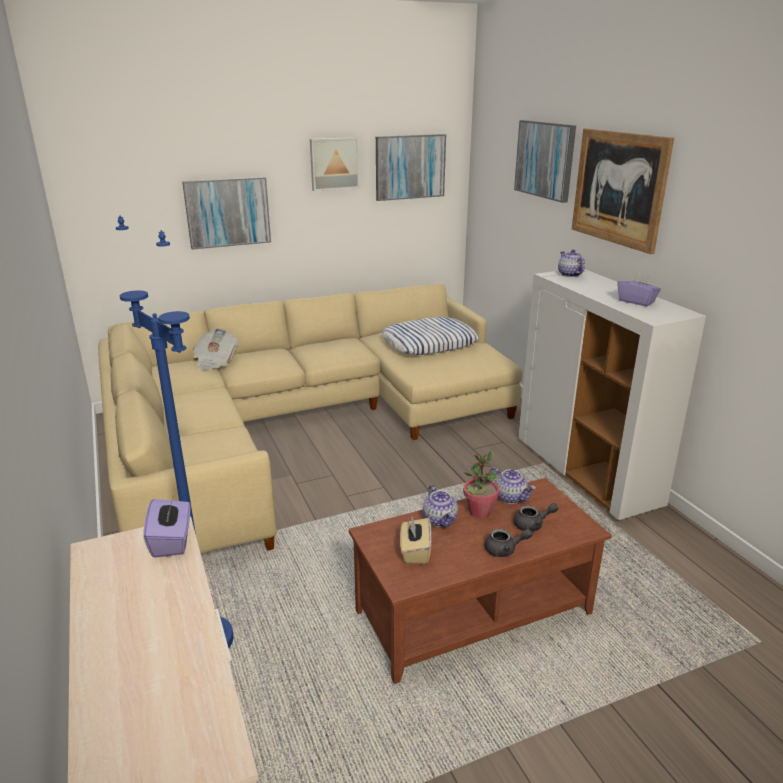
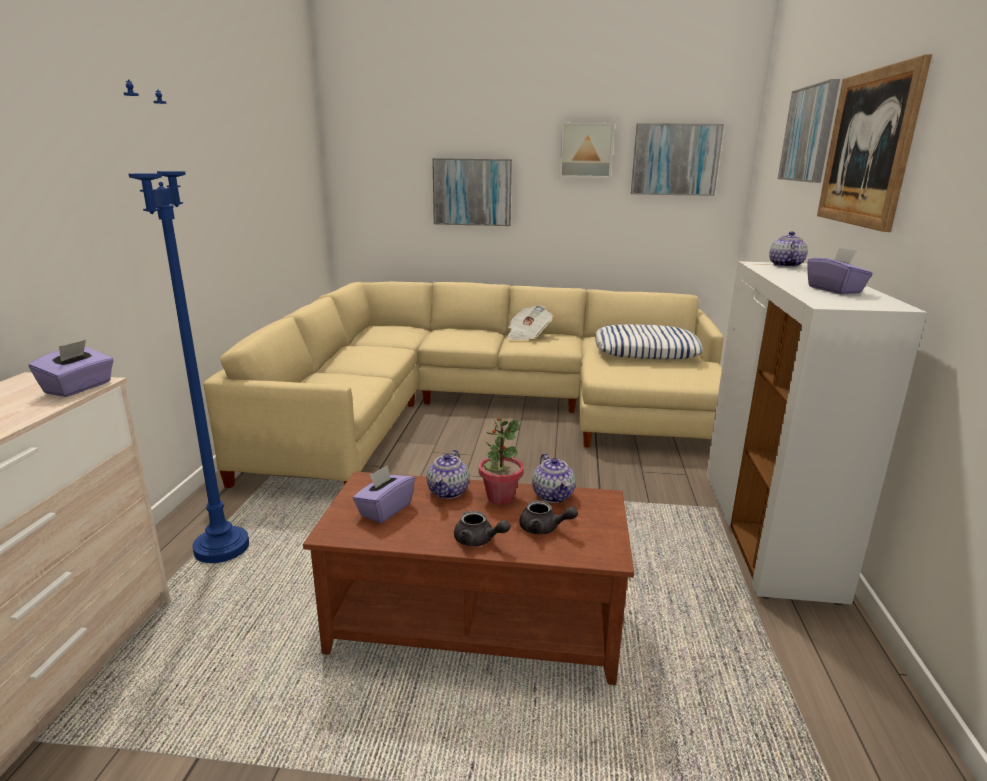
camera: 30 degrees right, 5 degrees down
newspaper [193,328,238,370] -> newspaper moved to [507,305,553,340]
beige tissue box [400,517,432,564] -> purple tissue box [352,465,415,523]

